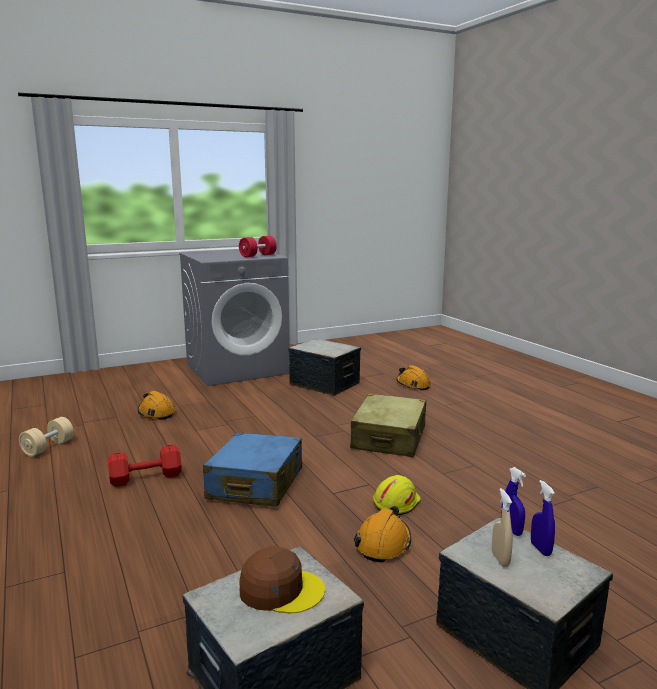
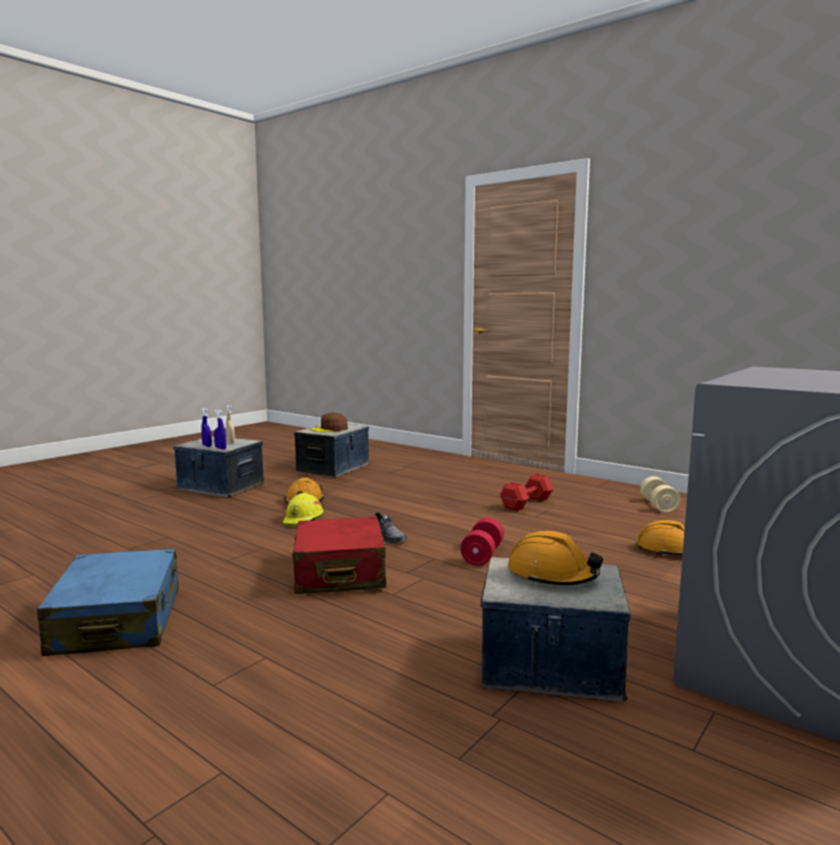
camera: 155 degrees right, 5 degrees down
blue suitcase [203,432,302,507] -> blue suitcase moved to [37,548,179,656]
red dumbbell [239,236,277,257] -> red dumbbell moved to [460,517,504,566]
beige suitcase [350,393,426,457] -> red suitcase [292,516,386,594]
orange hard hat [397,365,431,391] -> orange hard hat moved to [508,531,603,585]
none -> grey shoe [375,511,407,543]

